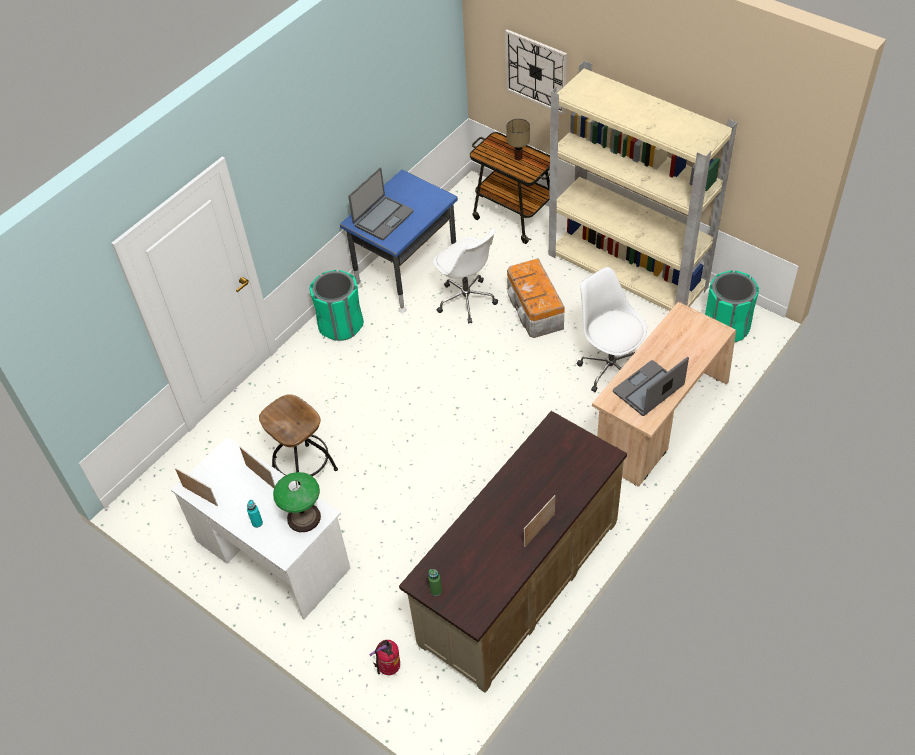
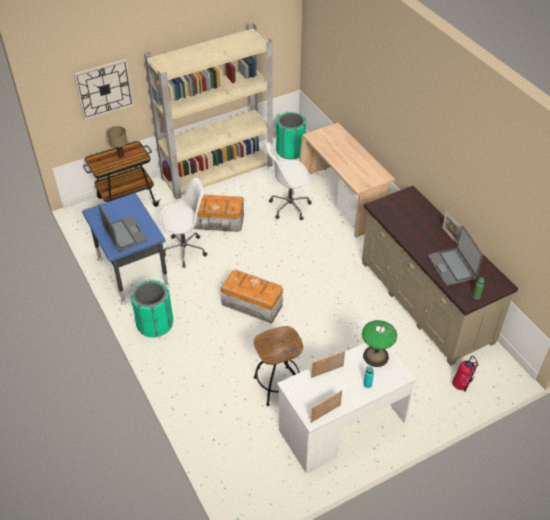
camera: 70 degrees left, 5 degrees down
laptop [613,357,689,416] -> laptop moved to [428,225,483,286]
none -> storage box [221,270,283,324]

